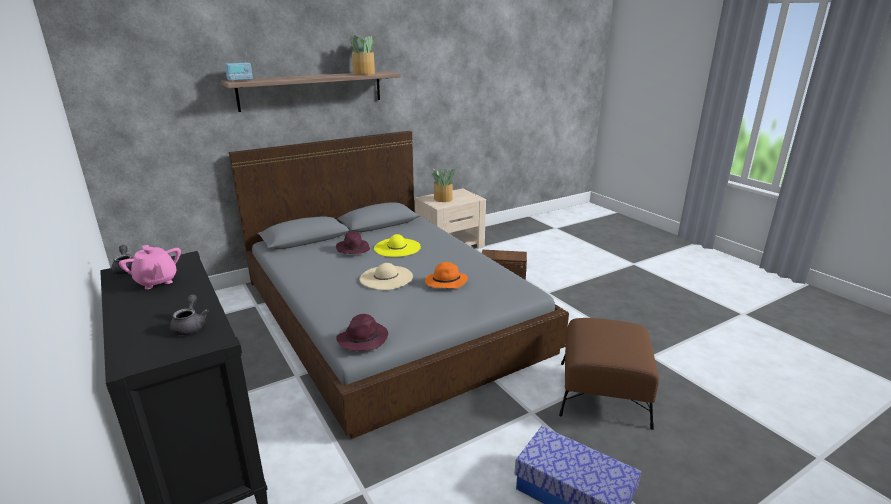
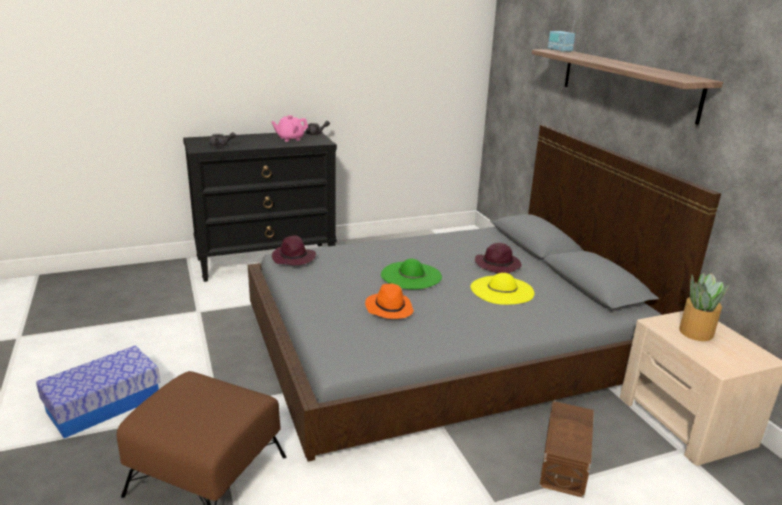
camera: 100 degrees right, 0 degrees up
potted plant [350,35,377,75] -> none
beige hat [359,263,413,290] -> green hat [381,259,442,290]

